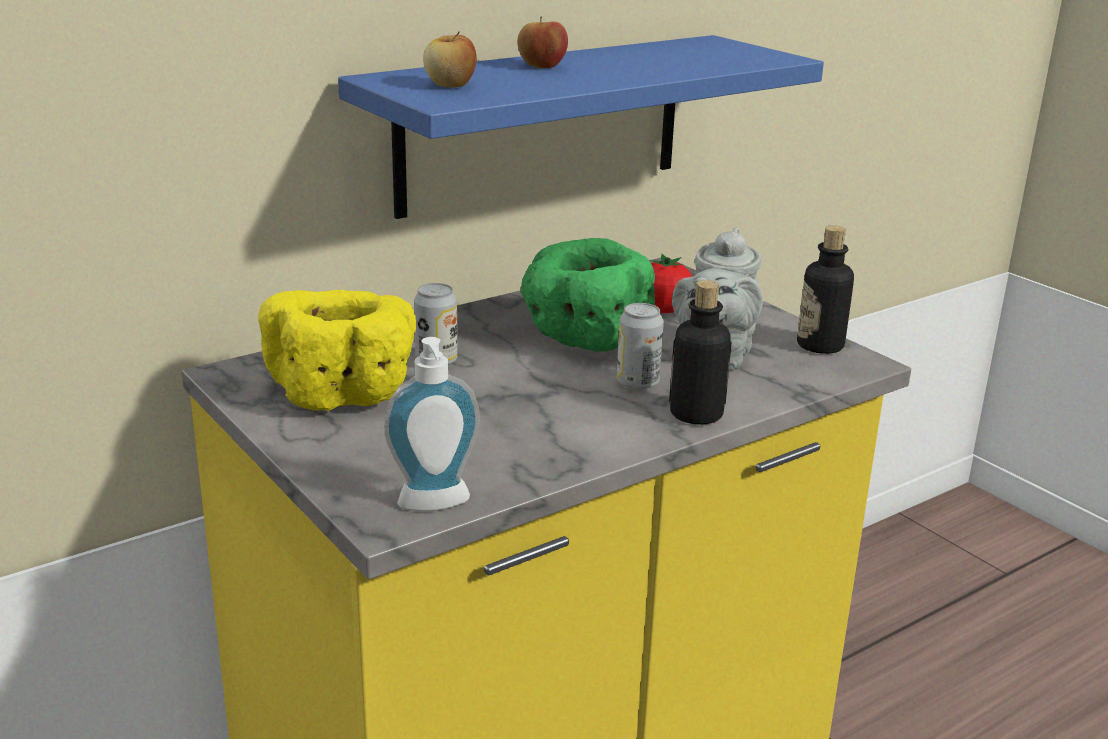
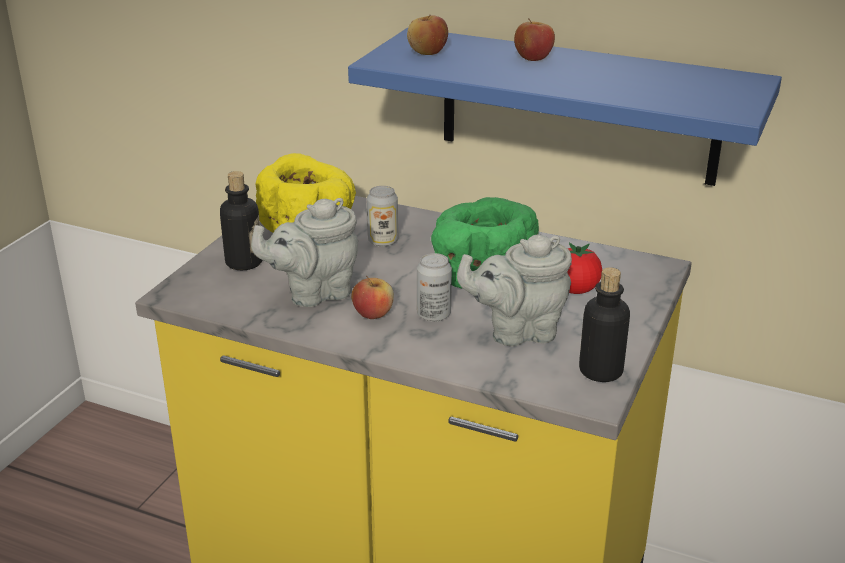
camera: 60 degrees right, 5 degrees up
soap dispenser [384,337,480,511] -> none
bottle [669,280,732,425] -> bottle moved to [220,171,262,270]
none -> grey teapot [251,198,358,307]
none -> apple [351,276,394,319]

